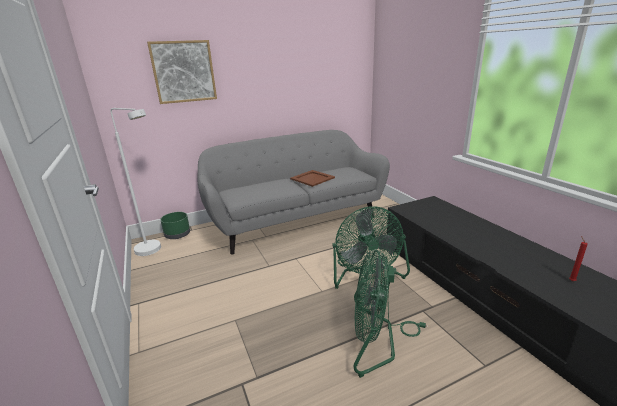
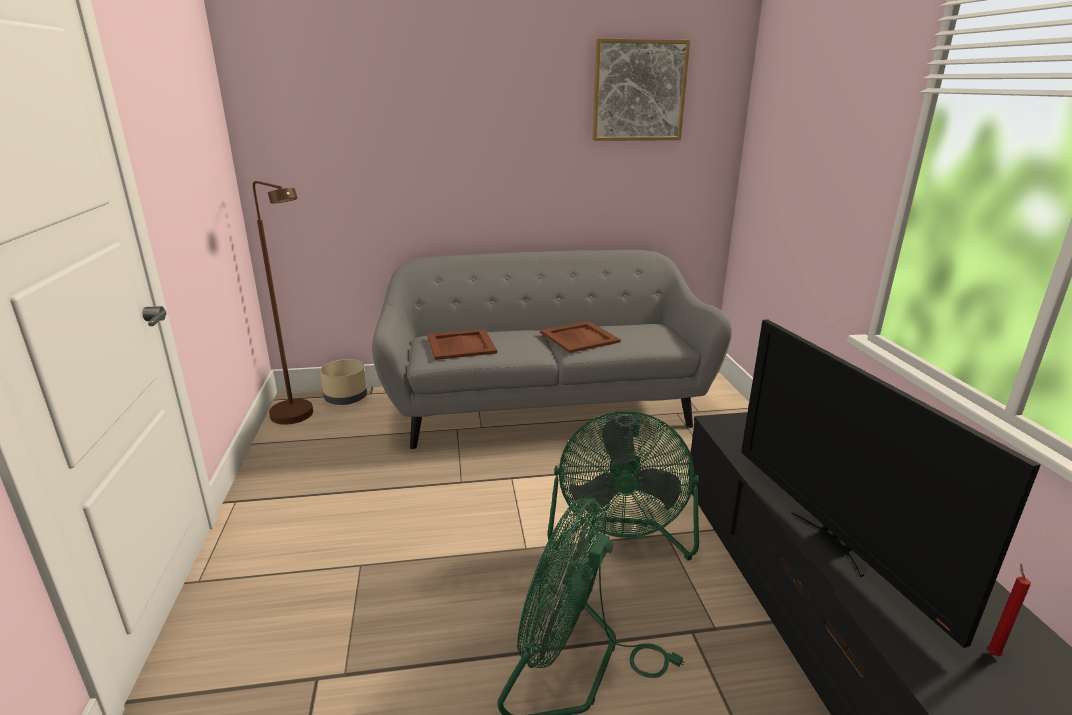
camera: 15 degrees right, 0 degrees up
white floor lamp [110,108,161,256] -> brown floor lamp [253,181,313,425]
picture [147,40,217,104] -> picture moved to [592,38,690,141]
green planter [160,212,190,239] -> beige planter [320,359,367,405]
none -> brown tray [427,329,497,360]
none -> television [741,319,1041,648]

